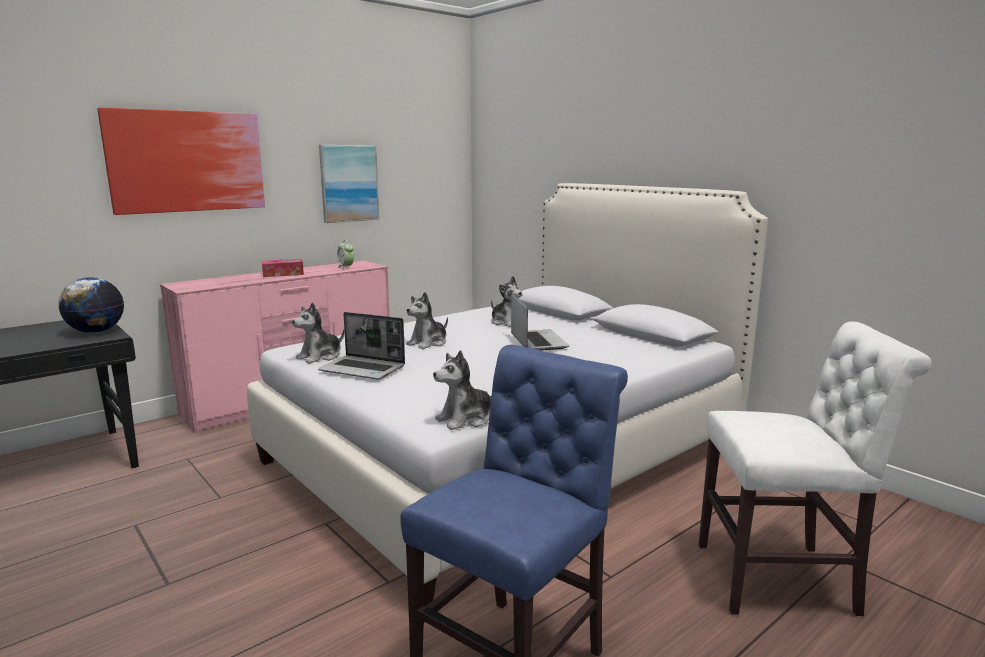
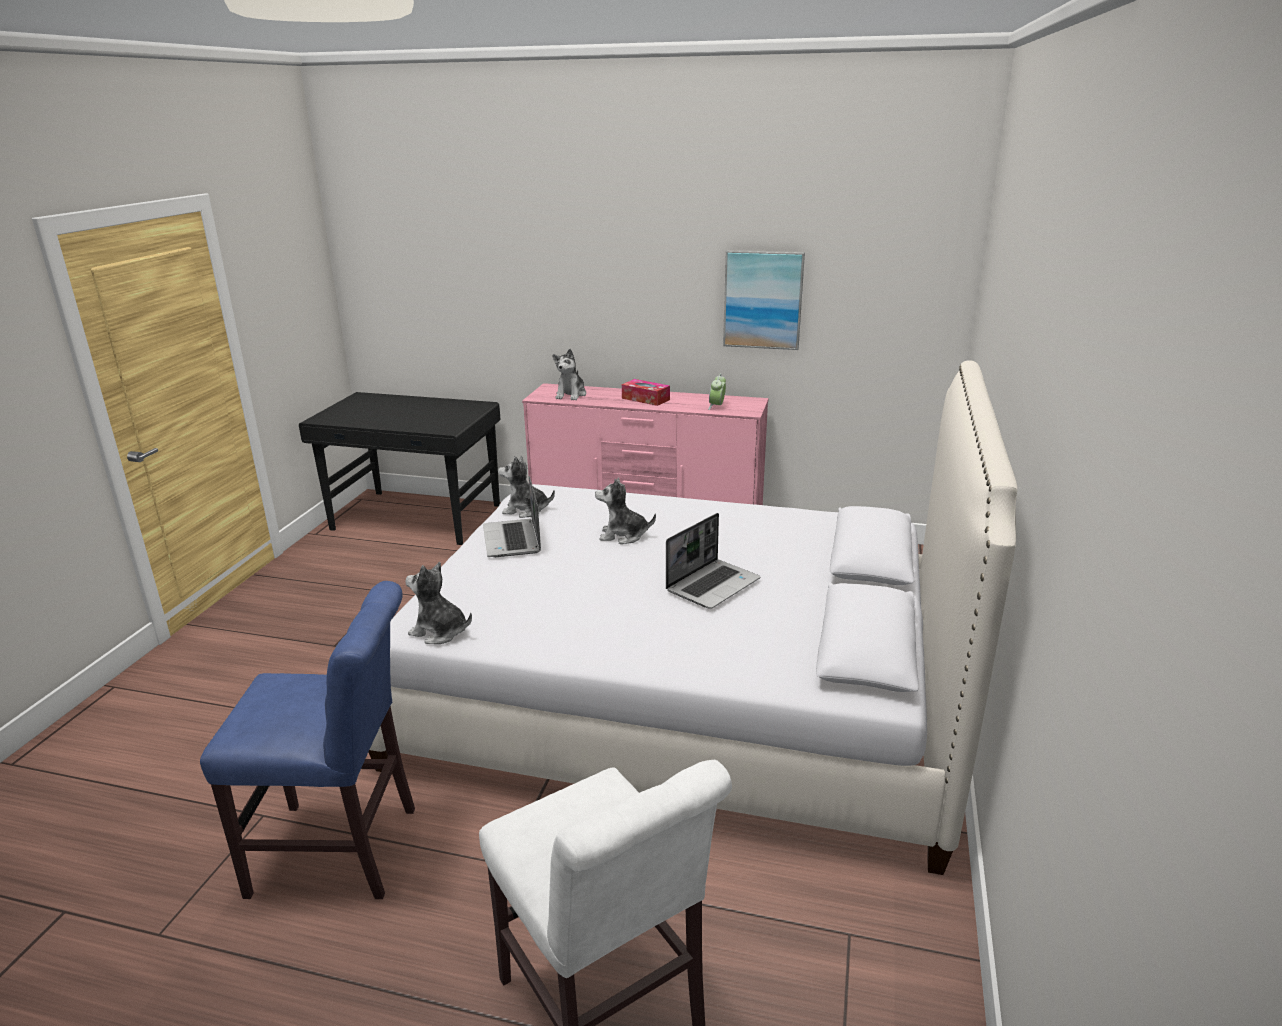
camera: 55 degrees right, 10 degrees up
globe [59,277,124,333] -> none
picture [97,107,265,215] -> none
plush toy [491,276,523,327] -> plush toy moved to [552,349,586,400]

